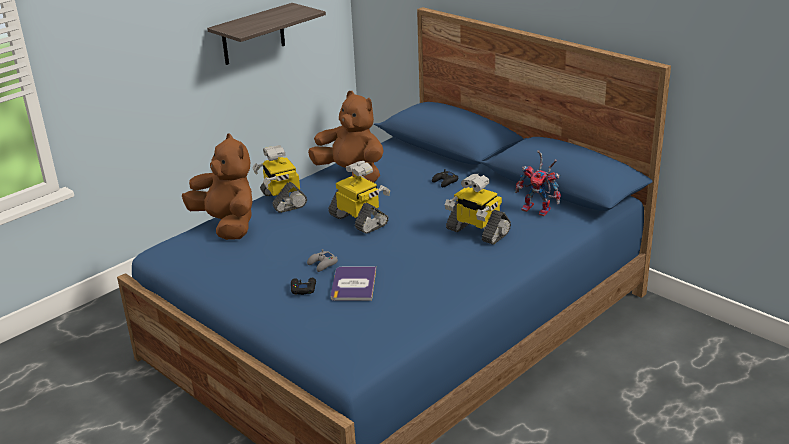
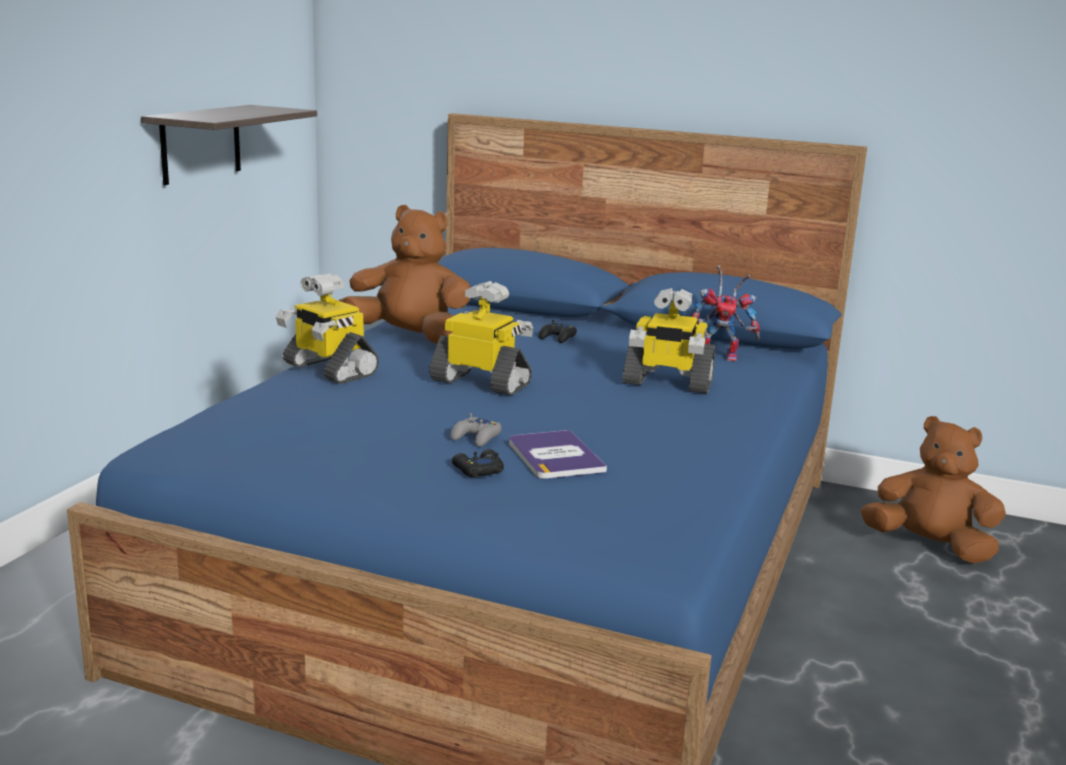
camera: 25 degrees left, 10 degrees down
brown plush toy [182,133,252,240] -> brown plush toy moved to [861,416,1006,563]

